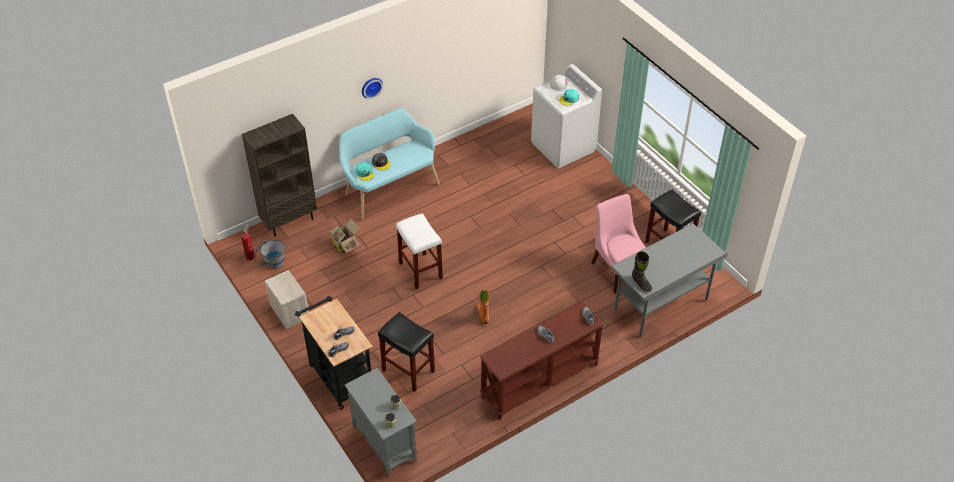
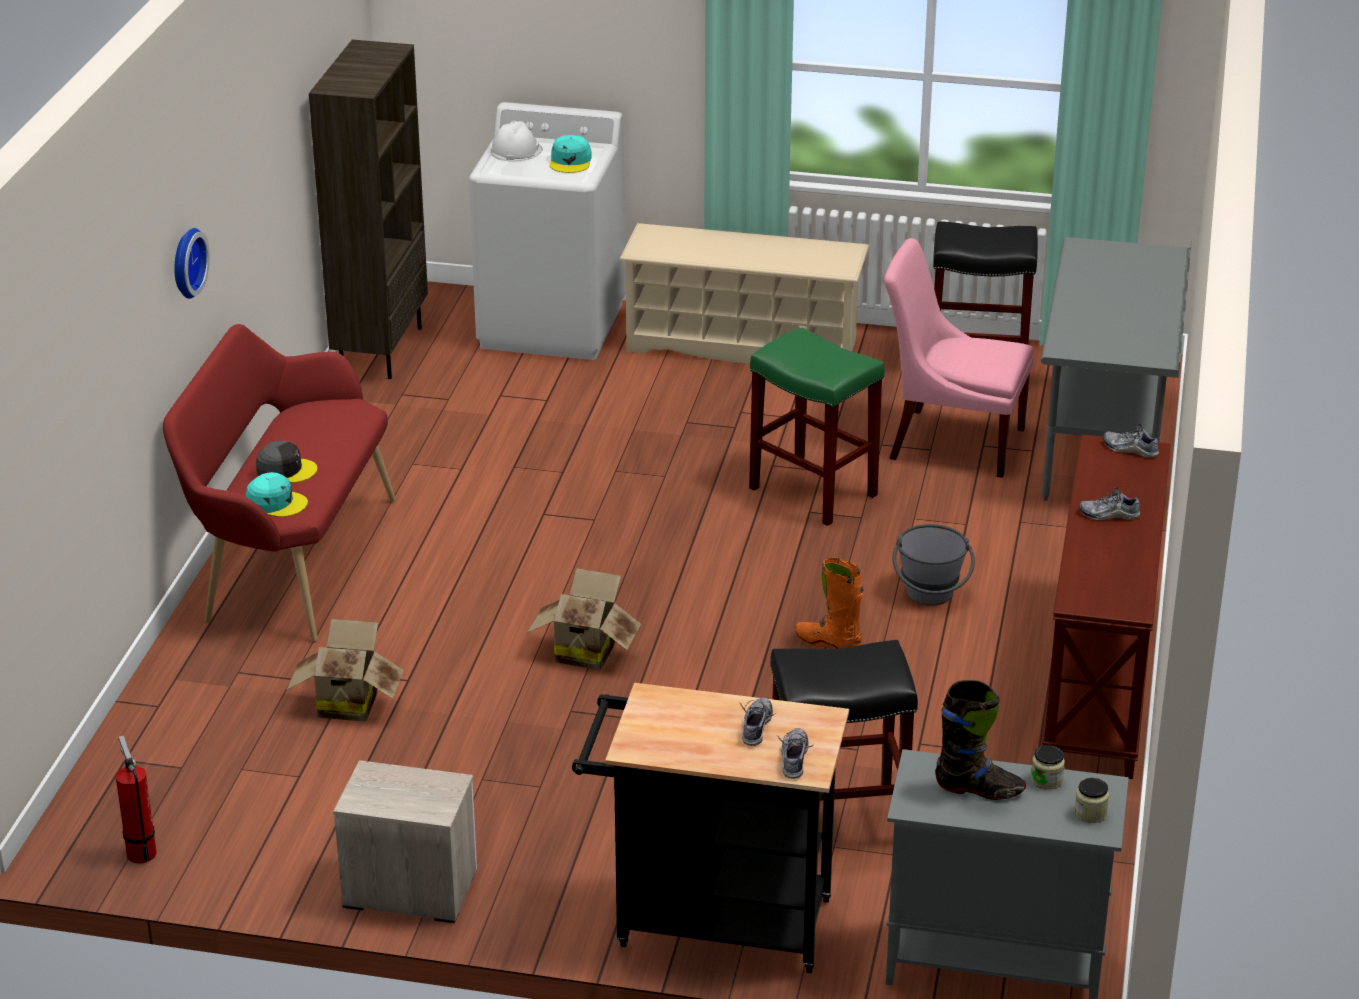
camera: 45 degrees left, 15 degrees down
brown bookcase [242,114,317,237] -> brown bookcase moved to [309,40,428,379]
grey bucket [254,240,286,269] -> grey bucket moved to [893,524,975,606]
turquoise bench [339,108,440,220] -> red bench [163,324,396,642]
white stool [396,213,443,289] -> cardboard box [527,568,641,670]
black boot [632,251,652,292] -> black boot moved to [935,680,1026,800]
none -> beige shoe rack [619,223,869,364]
none -> green stool [749,328,885,526]

